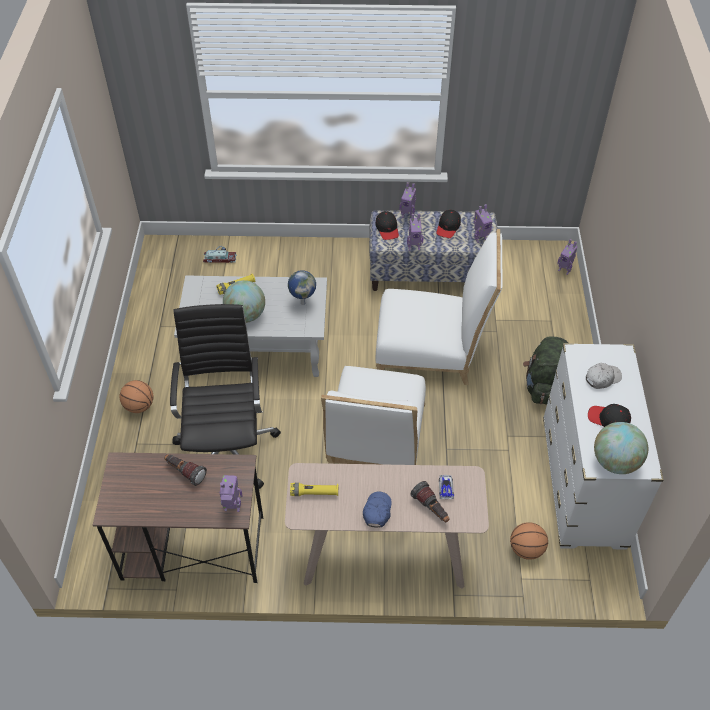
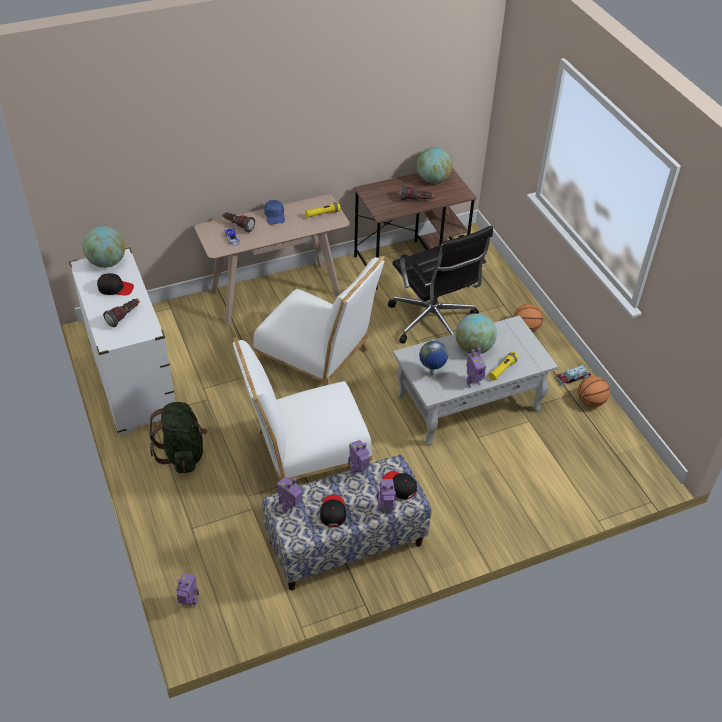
camera: 155 degrees right, 5 degrees down
toy car [203,246,237,263] -> toy car moved to [556,365,591,385]
toy robot [220,475,242,512] -> toy robot moved to [466,348,486,388]
white chair [321,366,426,465] -> white chair turned 135 degrees clockwise [253,256,385,386]
basketball [510,522,548,560] -> basketball moved to [578,376,610,407]
white cap [586,363,622,389] -> flashlight [103,298,140,327]
none -> globe [417,147,453,184]

